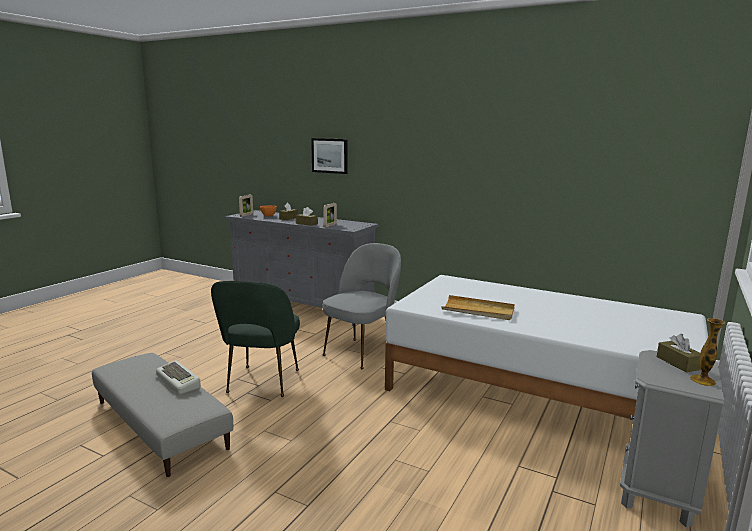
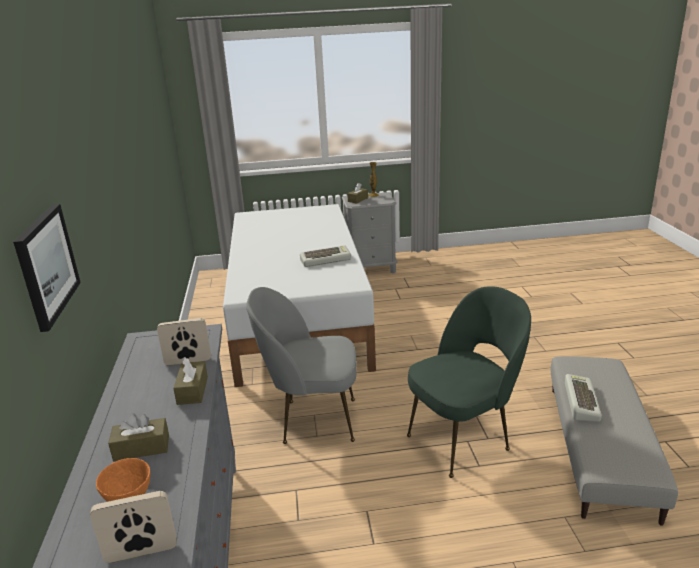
camera: 125 degrees left, 10 degrees up
beige tray [441,295,515,320] -> keyboard [300,245,351,267]

